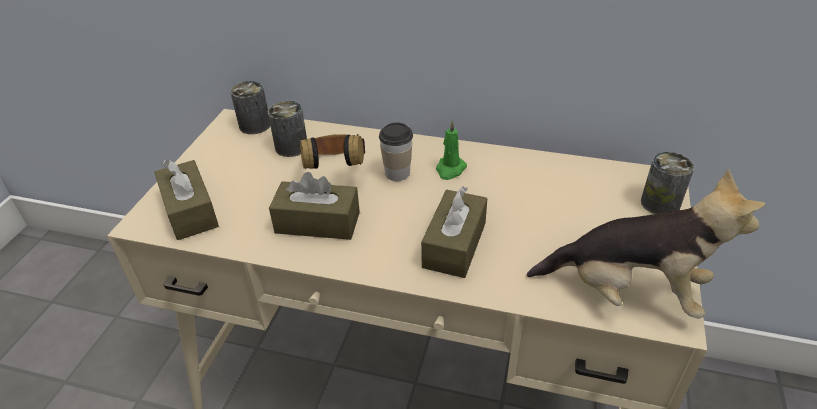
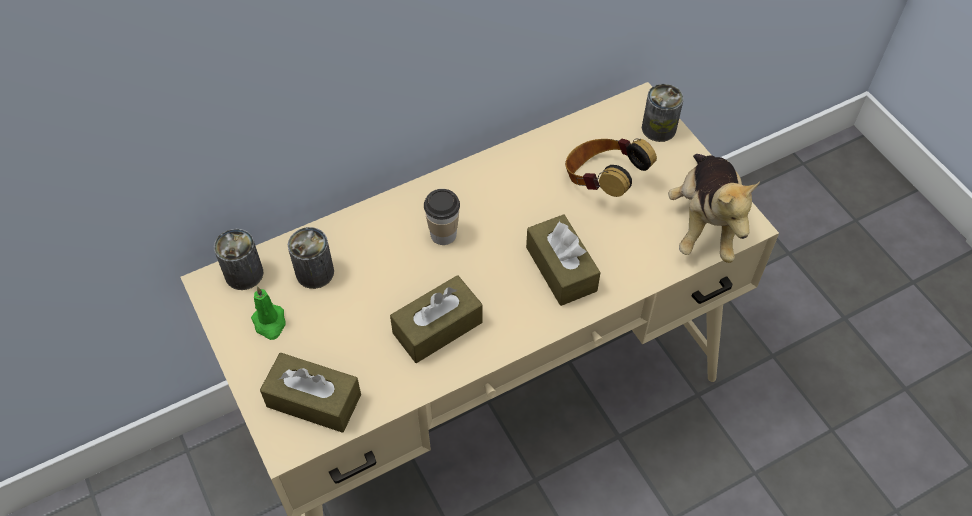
camera: 45 degrees left, 15 degrees up
headphones [300,134,365,169] -> headphones moved to [565,138,657,197]
green candle [436,121,467,180] -> green candle moved to [251,286,286,340]
plush toy [527,169,765,318] -> plush toy turned 120 degrees clockwise [668,154,760,263]

